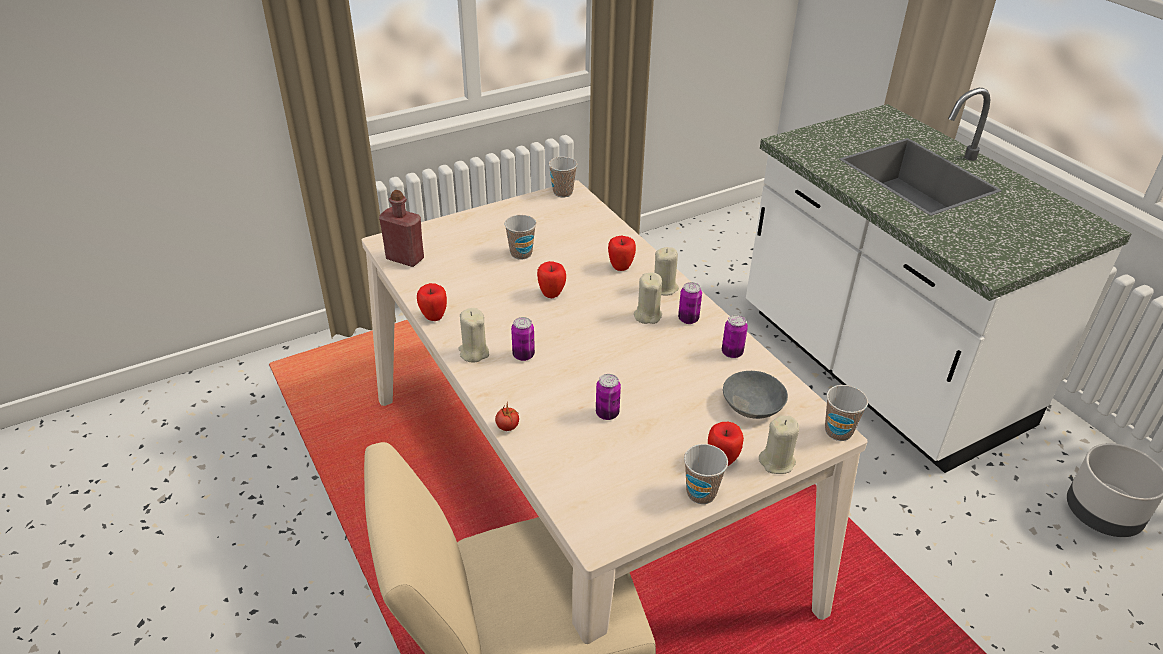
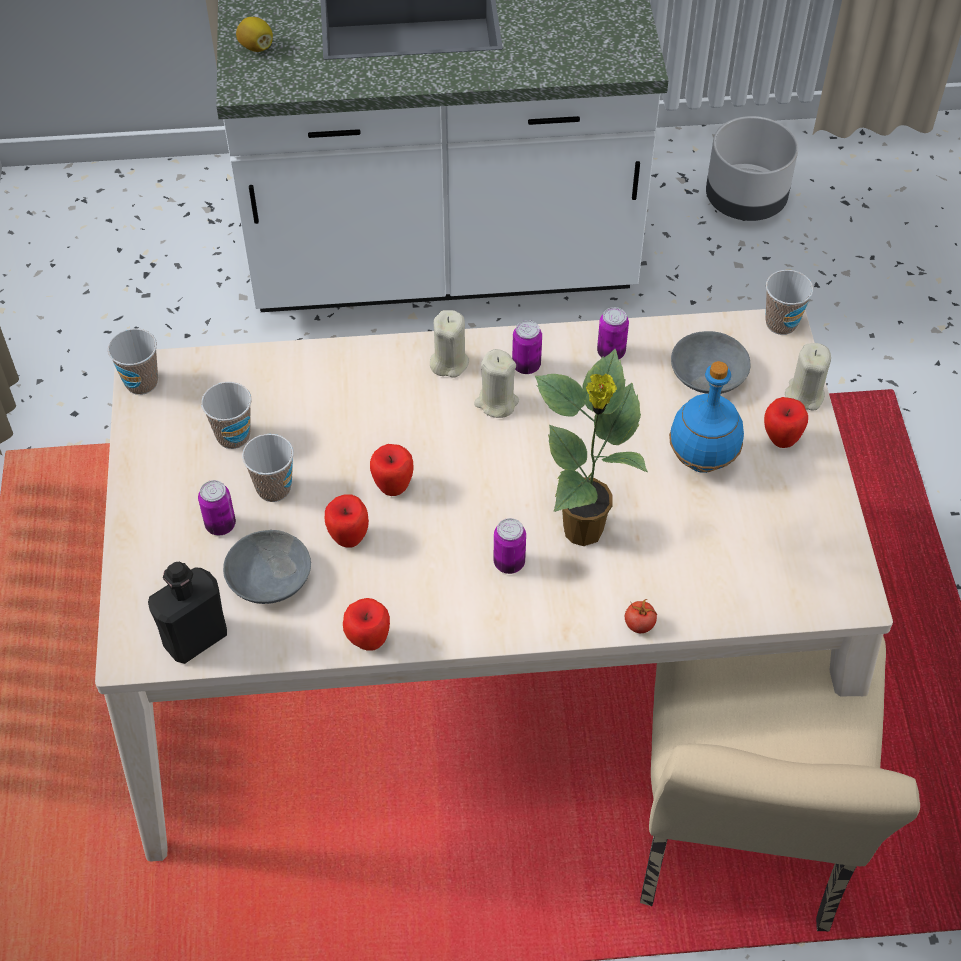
camera: 65 degrees left, 15 degrees up
red bottle [379,190,424,267] -> black bottle [148,562,227,664]
beige candle [458,308,489,362] -> none
can [596,374,621,420] -> can moved to [198,480,236,535]
apple [608,236,636,271] -> apple moved to [324,494,369,548]
cup [684,444,728,504] -> cup moved to [201,382,252,449]
none -> grey bowl [223,530,311,604]
none -> lemon [236,17,273,52]
none -> potted plant [535,349,648,546]
none -> blue bottle [669,361,744,473]

